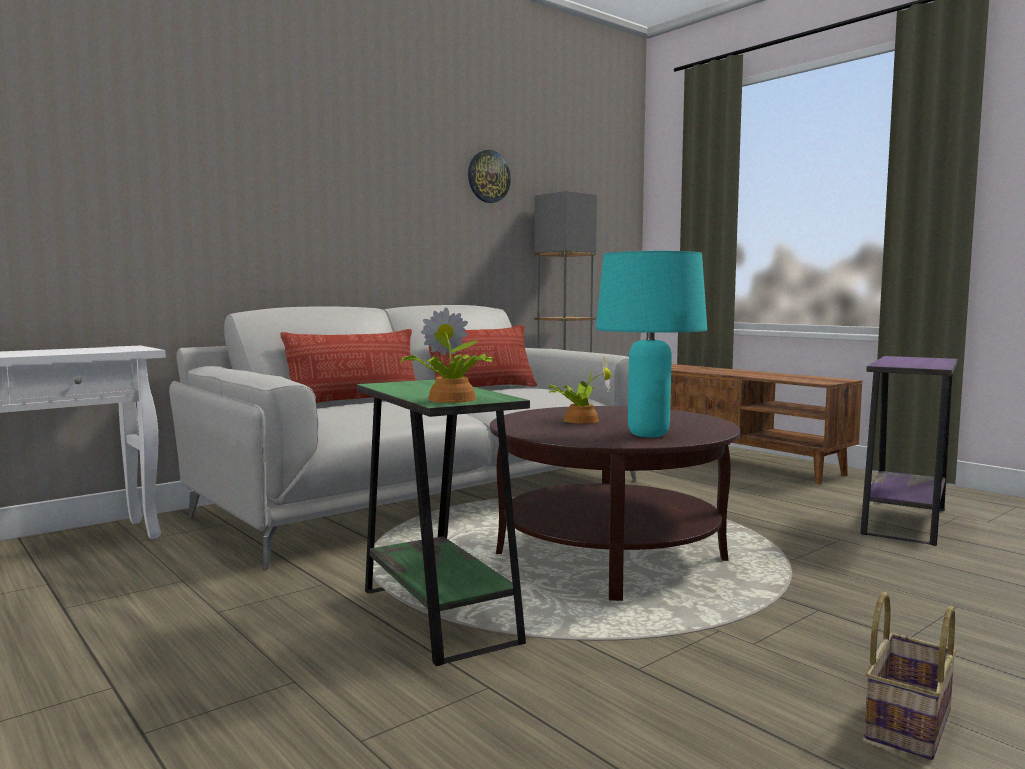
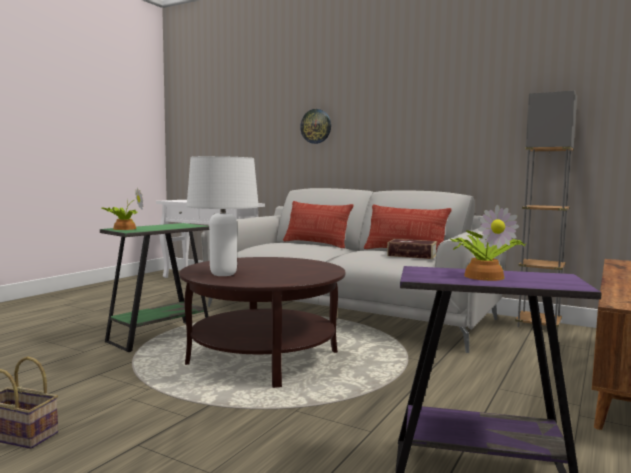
camera: 70 degrees right, 0 degrees up
wall clock [468,150,511,203] -> wall clock moved to [300,109,331,144]
potted plant [548,361,611,424] -> potted plant moved to [450,205,527,281]
turquoise table lamp [596,251,707,437] -> white table lamp [187,156,259,276]
none -> book [387,239,437,259]

